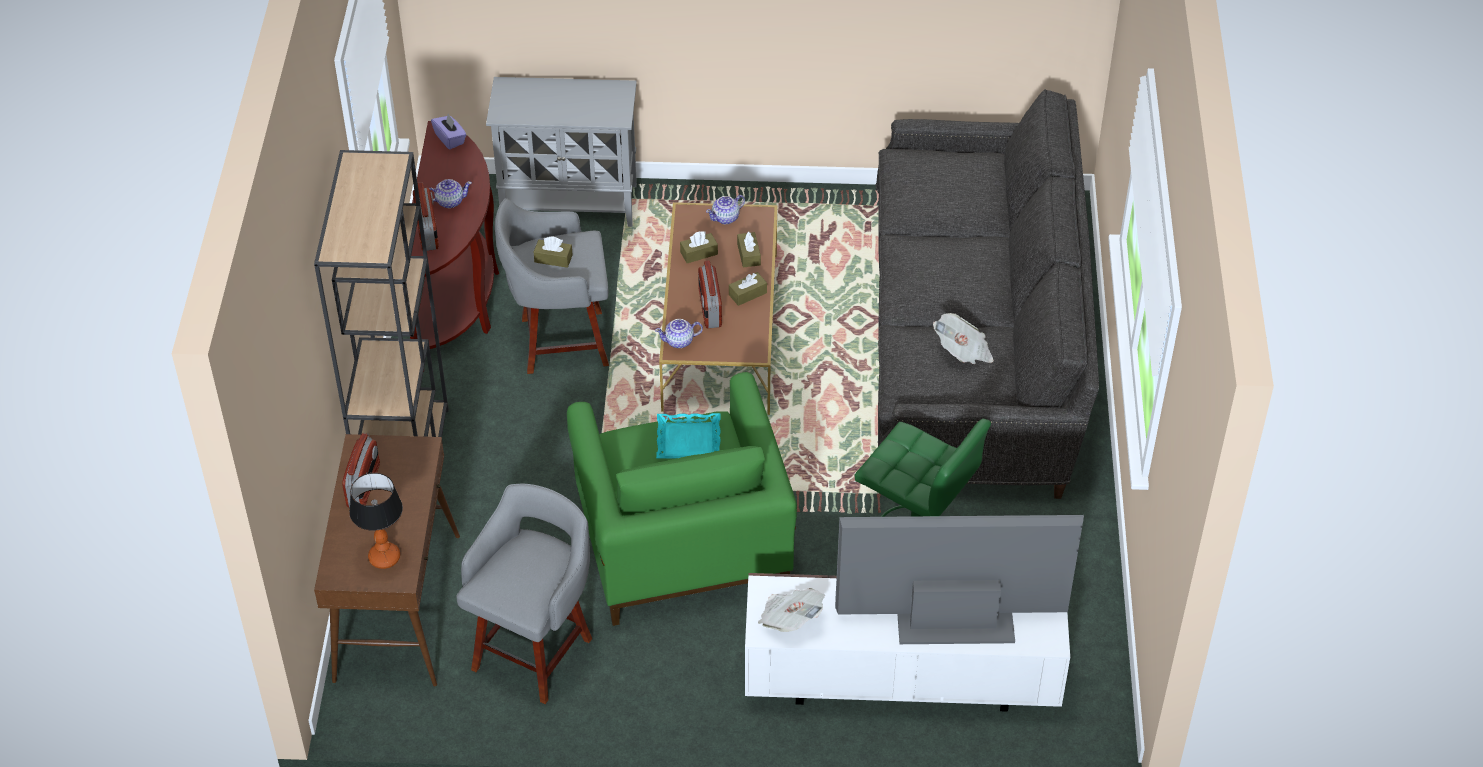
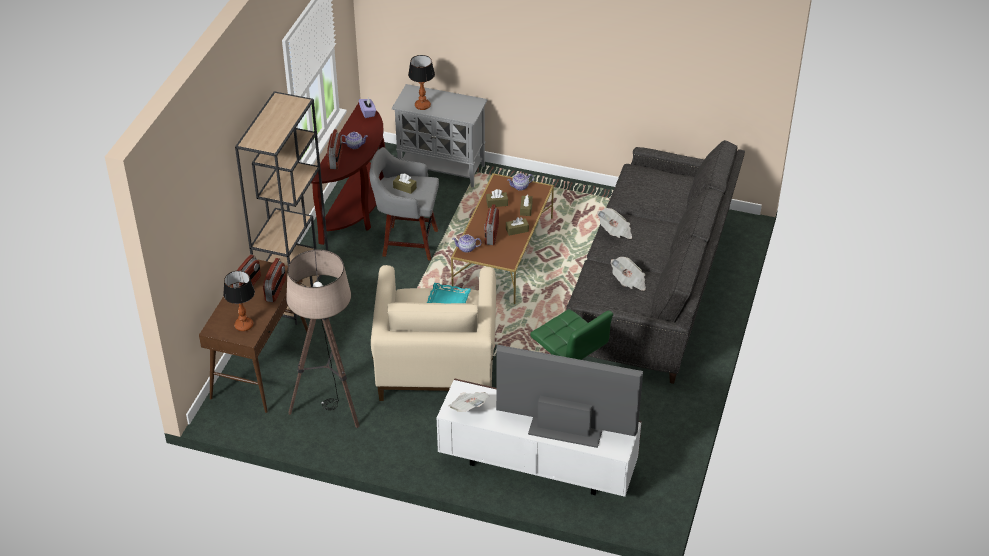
camera: 15 degrees right, 5 degrees down
grey stool [457,484,592,704] -> floor lamp [286,249,360,428]
green armchair [567,372,797,626] -> beige armchair [371,265,496,401]
none -> radio [263,258,286,303]
none -> table lamp [408,55,435,110]
none -> newspaper [597,208,632,239]

